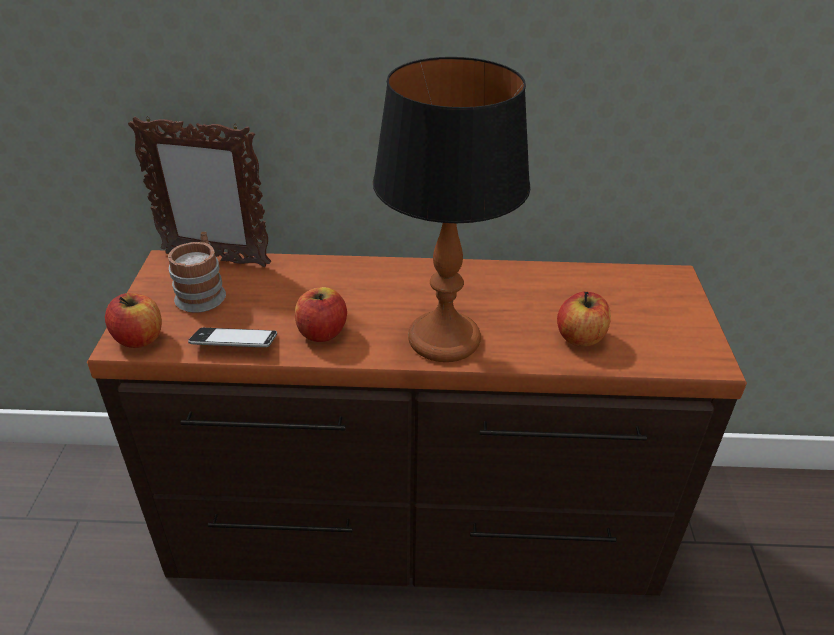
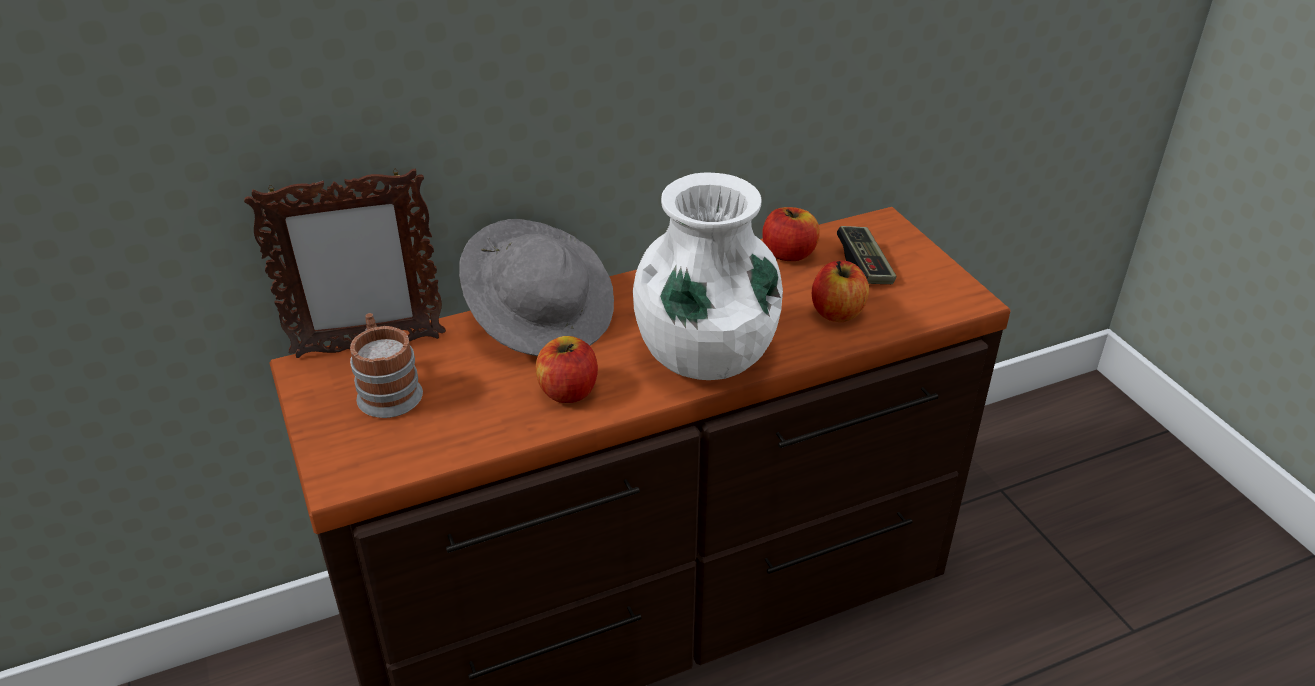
camera: 25 degrees left, 0 degrees up
apple [105,293,162,348] -> apple moved to [762,207,820,261]
phone [188,328,277,347] -> none
table lamp [373,57,531,362] -> white vase [633,172,783,380]
none -> grey hat [459,219,614,356]
none -> game controller [837,226,897,284]

